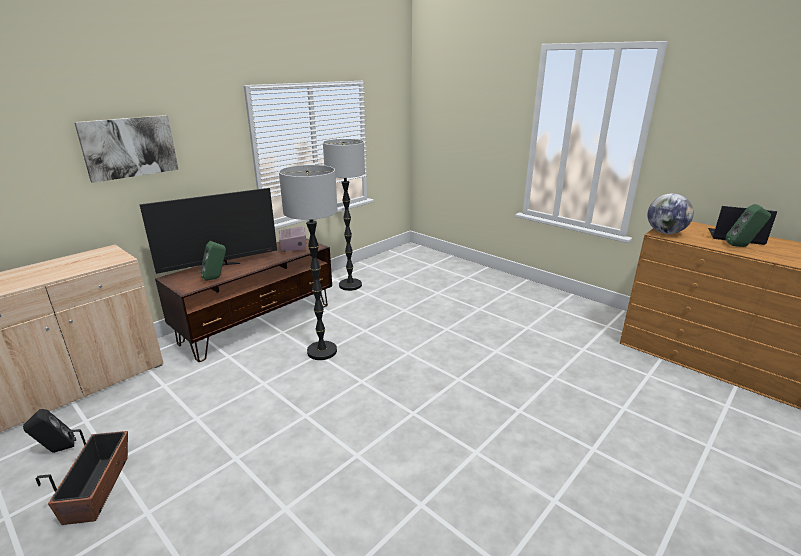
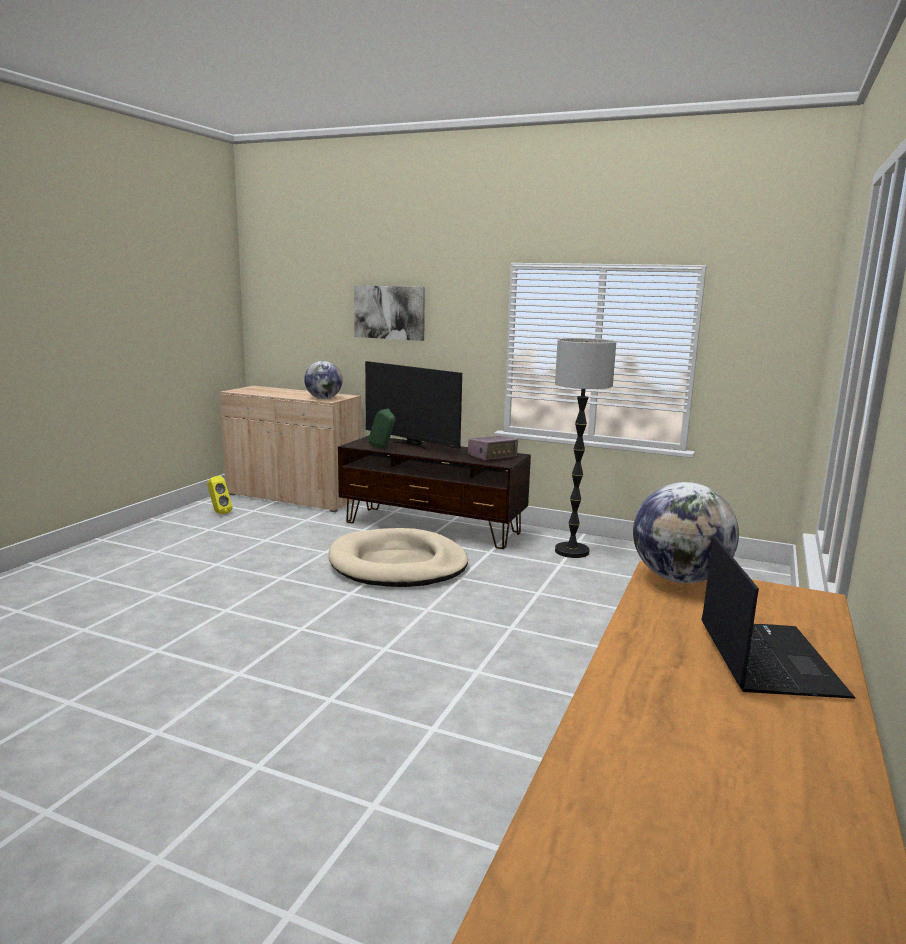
camera: 70 degrees right, 10 degrees down
black speaker [23,409,76,453] -> yellow speaker [207,476,233,514]
planter [36,429,128,525] -> none
floor lamp [279,165,338,360] -> beige dog bed [329,528,468,587]
green speaker [726,204,771,247] -> none
none -> globe [304,361,343,399]

